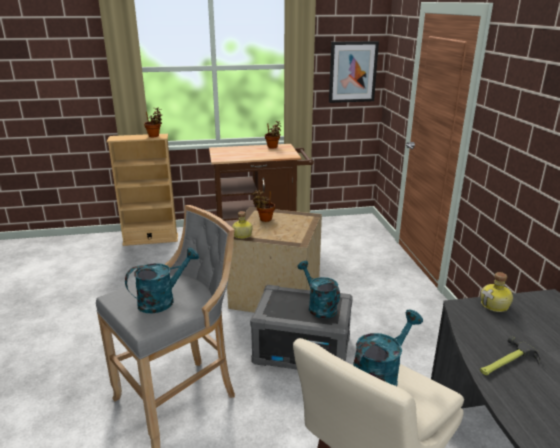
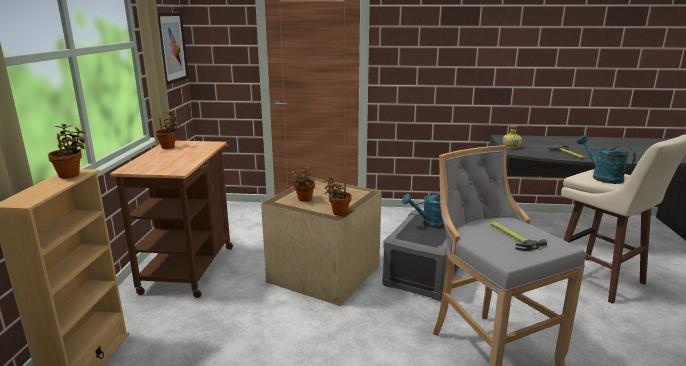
camera: 75 degrees left, 5 degrees down
turquoise watering can [125,247,199,313] -> hammer [490,221,547,251]
bottle [232,211,253,239] -> potted plant [323,176,352,216]

